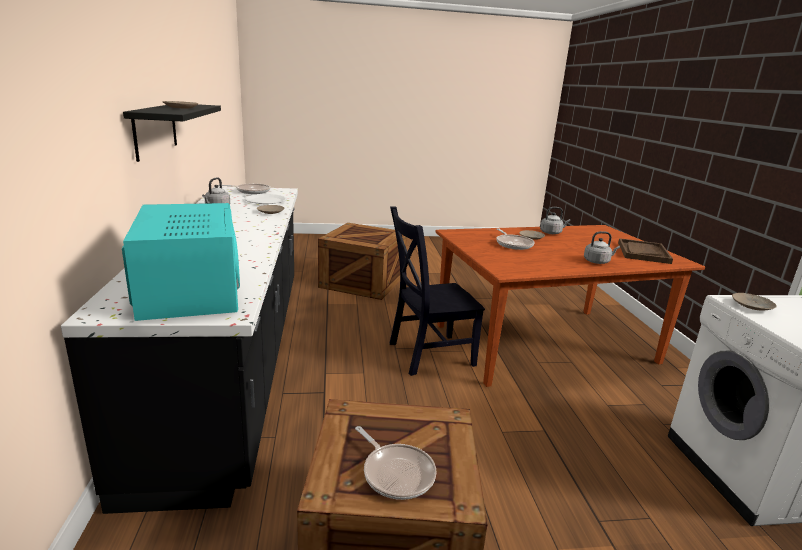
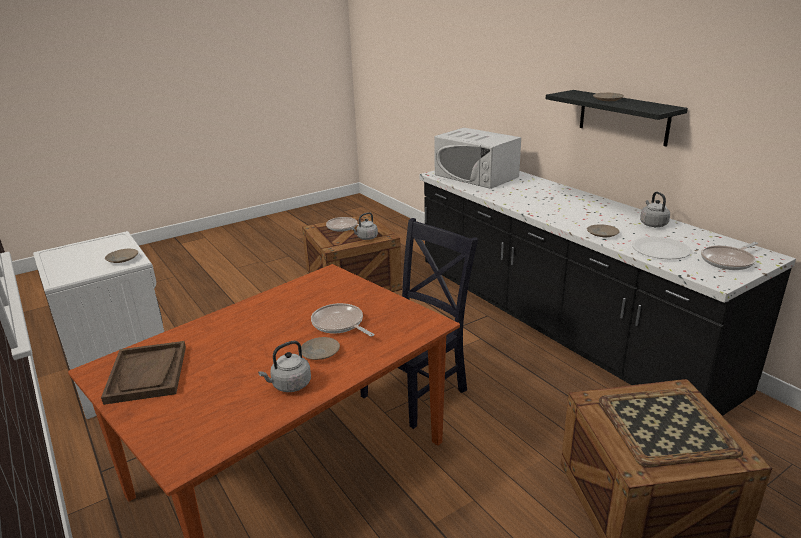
camera: 155 degrees right, 5 degrees up
turquoise microwave [122,203,240,321] -> white microwave [434,128,521,189]
grey kettle [584,231,620,264] -> grey kettle moved to [351,212,378,240]
none -> tray [599,388,743,467]

